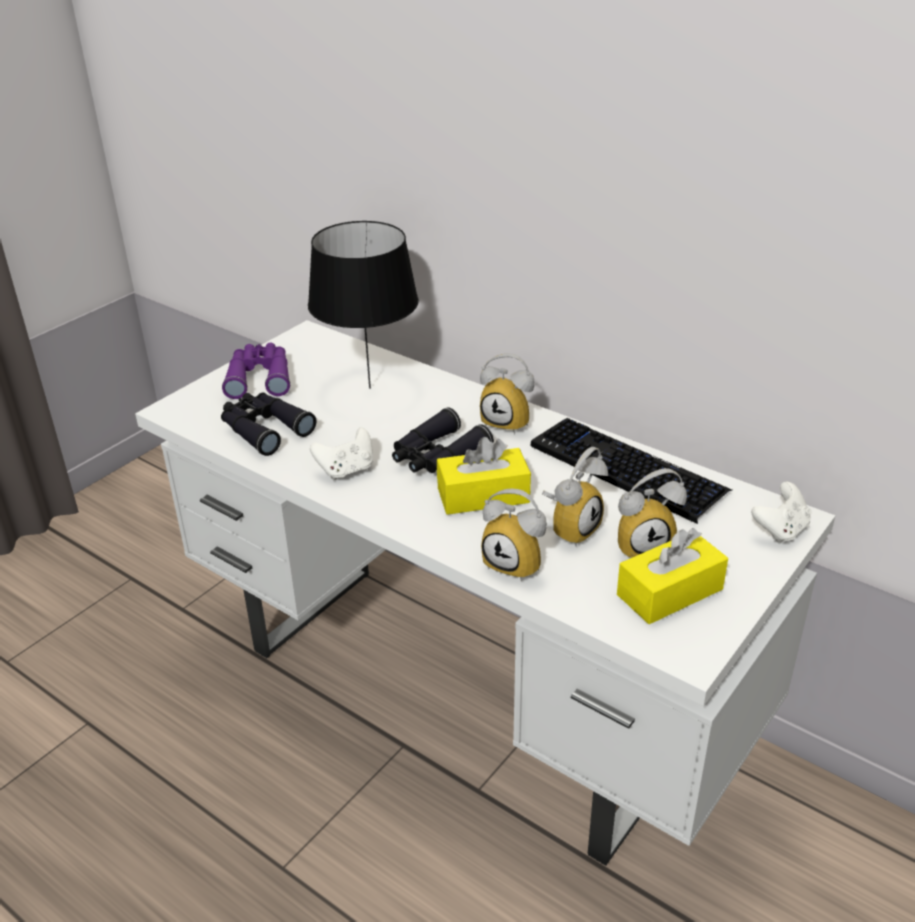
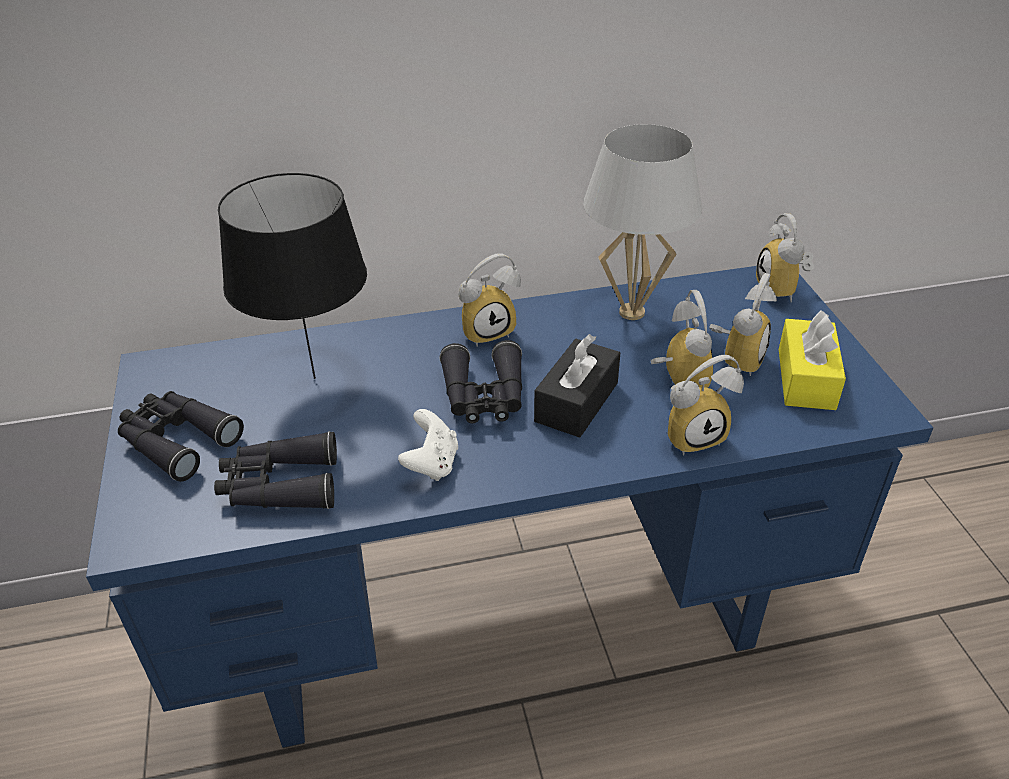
camera: 50 degrees left, 5 degrees up
white desk [135,320,835,866] -> blue desk [86,266,933,748]
purple binoculars [222,342,290,399] -> black binoculars [118,391,244,482]
yellow tissue box [437,437,531,515] -> black tissue box [534,334,620,438]
keyboard [531,418,732,524] -> white table lamp [583,124,702,320]
white game controller [751,482,811,544] -> alarm clock [756,213,814,302]

